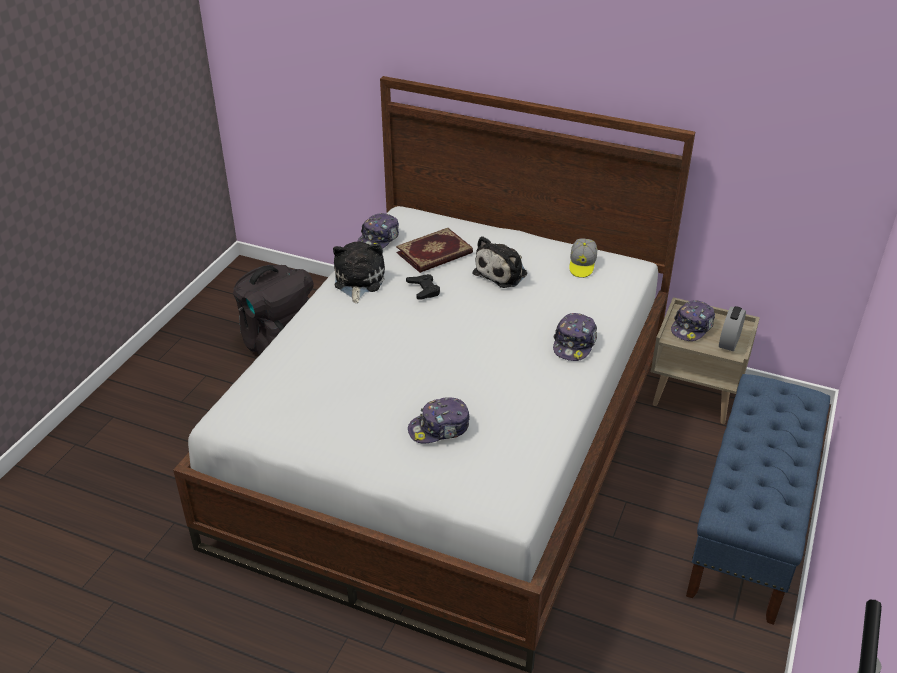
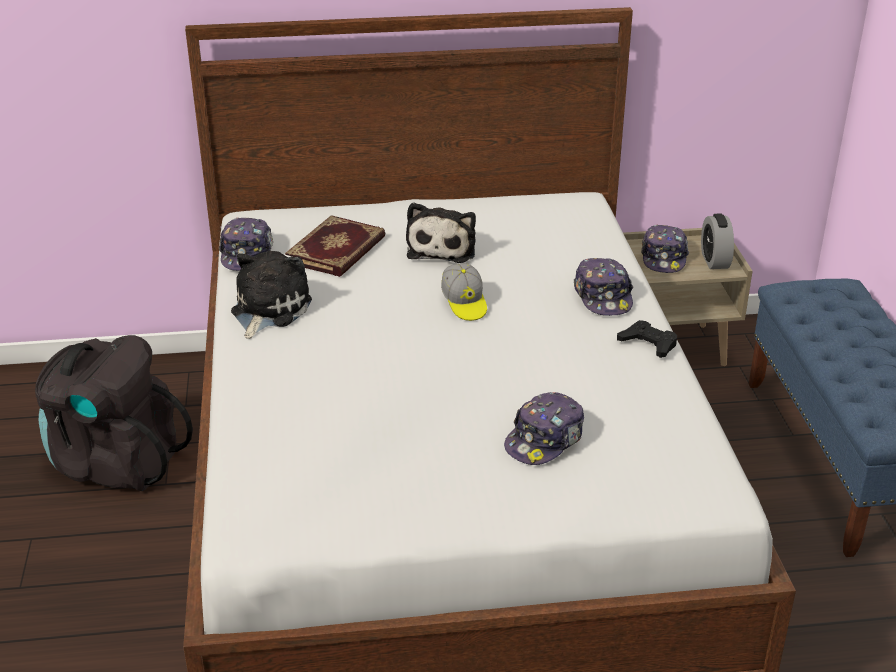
camera: 30 degrees left, 5 degrees down
plush toy [333,241,385,303] -> plush toy turned 45 degrees clockwise [231,251,312,339]
black game controller [406,274,440,300] -> black game controller moved to [617,320,677,358]
cap [569,238,597,278] -> cap moved to [441,263,487,321]

